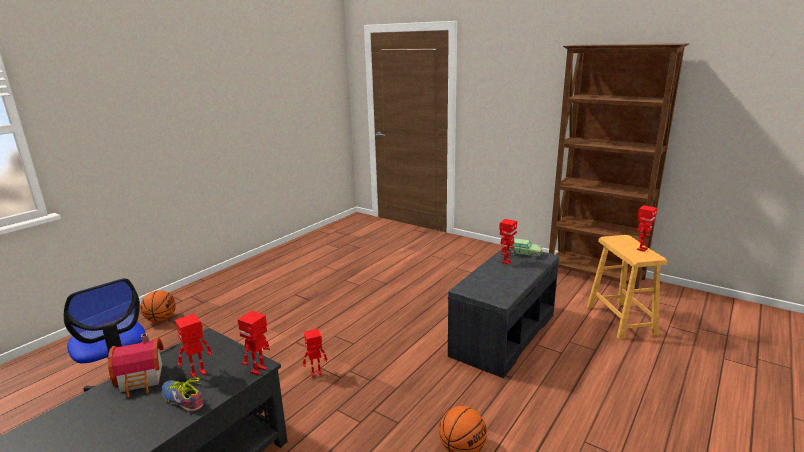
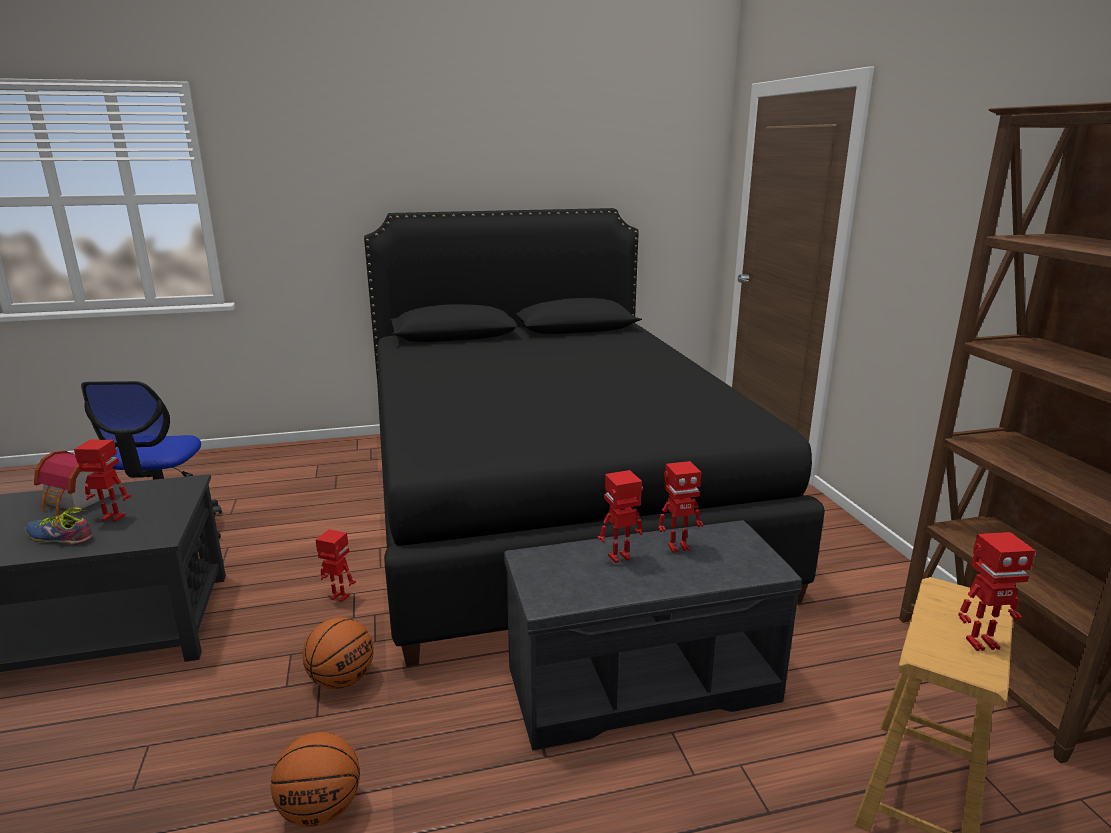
camera: 40 degrees right, 0 degrees up
basketball [141,290,176,322] -> basketball moved to [303,617,374,689]
shoe [162,377,203,412] -> shoe turned 60 degrees counterclockwise [25,507,92,545]
toy robot [237,311,270,375] -> toy robot moved to [597,470,643,563]
toy car [504,239,542,258] -> none
none -> black bed [364,208,825,667]

